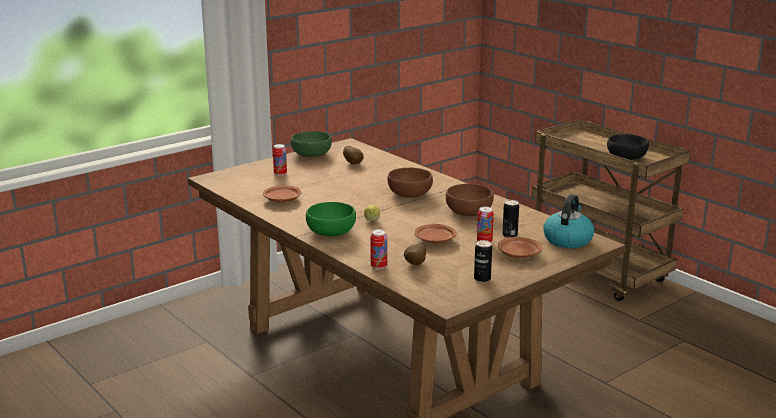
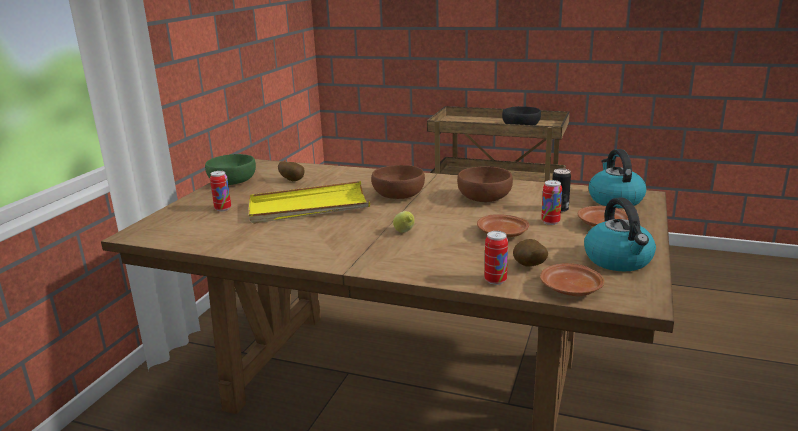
camera: 30 degrees left, 0 degrees up
brown plate [263,186,301,203] -> brown plate moved to [540,263,604,296]
green bowl [306,202,356,236] -> none
can [474,240,492,282] -> kettle [584,197,656,271]
none -> yellow tray [249,181,370,224]

